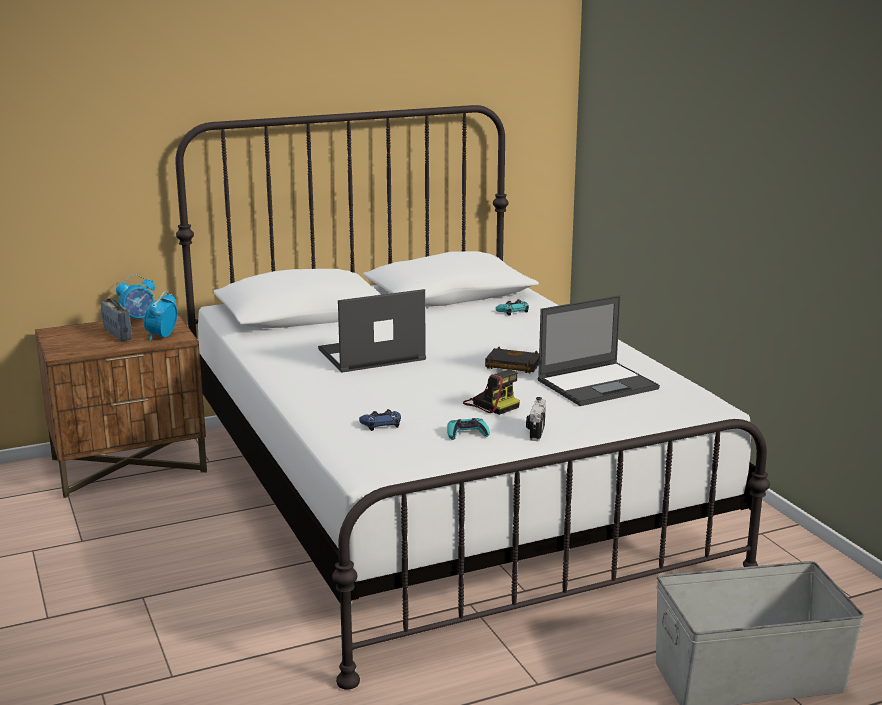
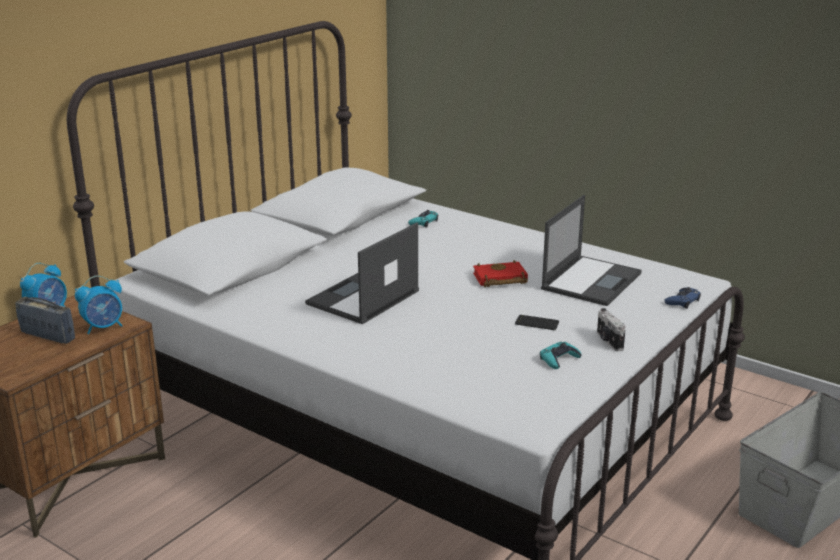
camera: 30 degrees left, 5 degrees up
alarm clock [144,291,177,341] -> alarm clock turned 105 degrees counterclockwise [75,276,122,334]
blue game controller [359,409,401,431] -> blue game controller moved to [664,287,701,309]
camera [463,370,520,415] -> phone [515,315,559,330]
black book [485,347,539,373] -> red book [473,260,528,287]

